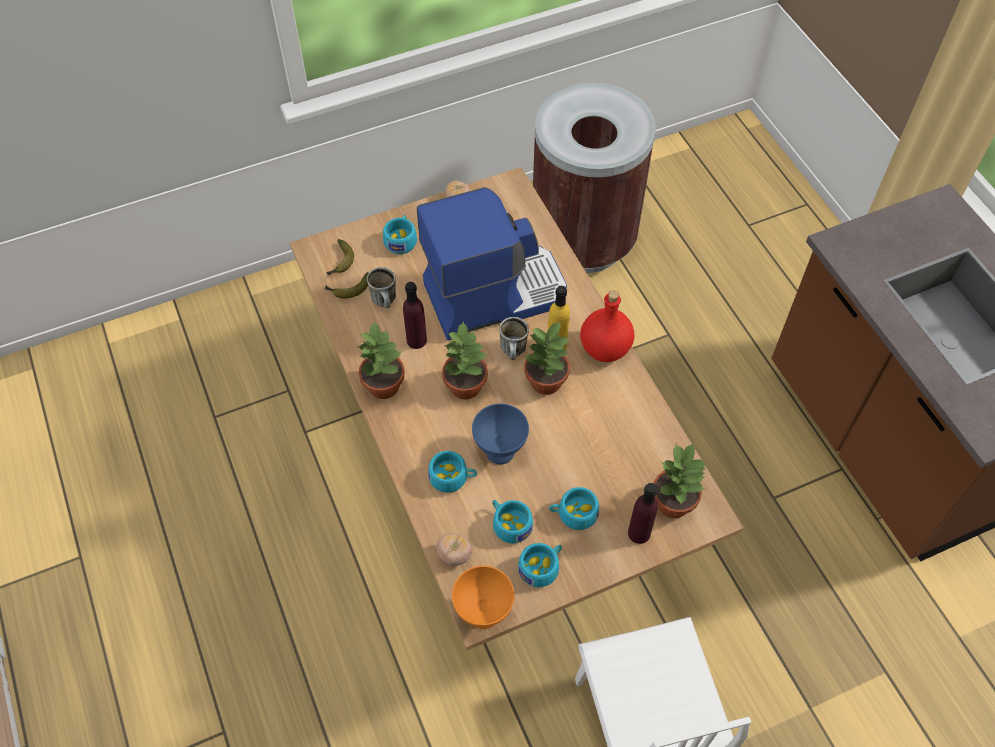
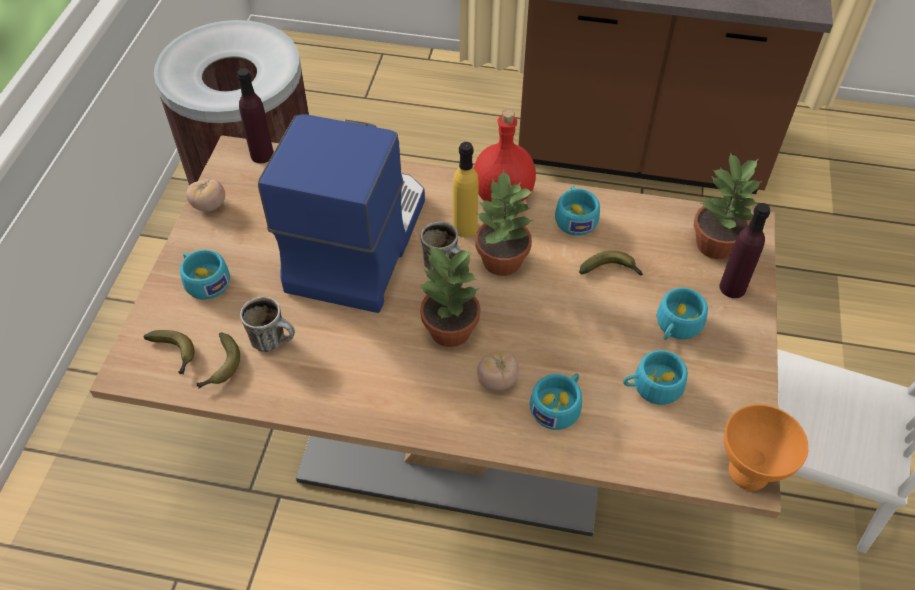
camera: 55 degrees left, 5 degrees down
potted plant [358,320,405,399] -> none
purple bottle [403,282,427,349] -> purple bottle moved to [237,68,274,163]
tomato [437,533,473,566] -> tomato moved to [477,351,519,391]
blue bowl [472,403,529,464] -> none
turquoise cup [518,543,562,587] -> turquoise cup moved to [555,186,600,236]
none -> banana [579,251,643,275]

